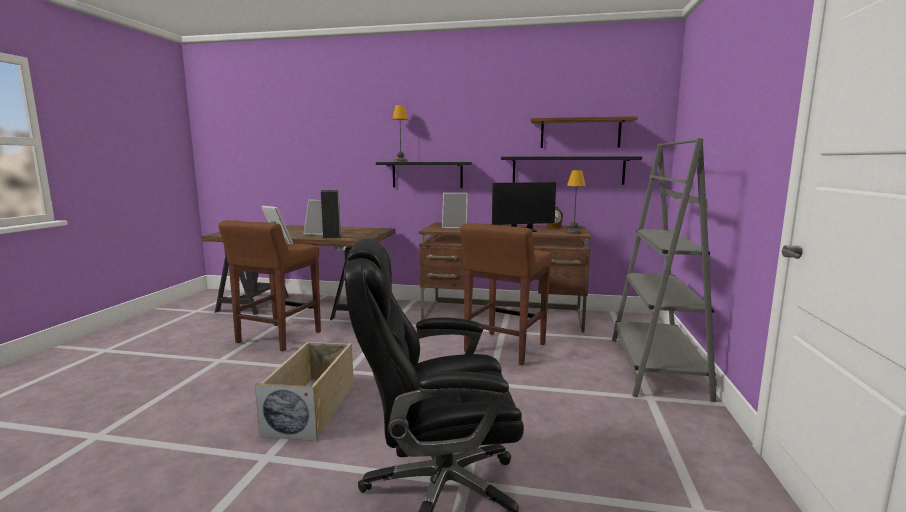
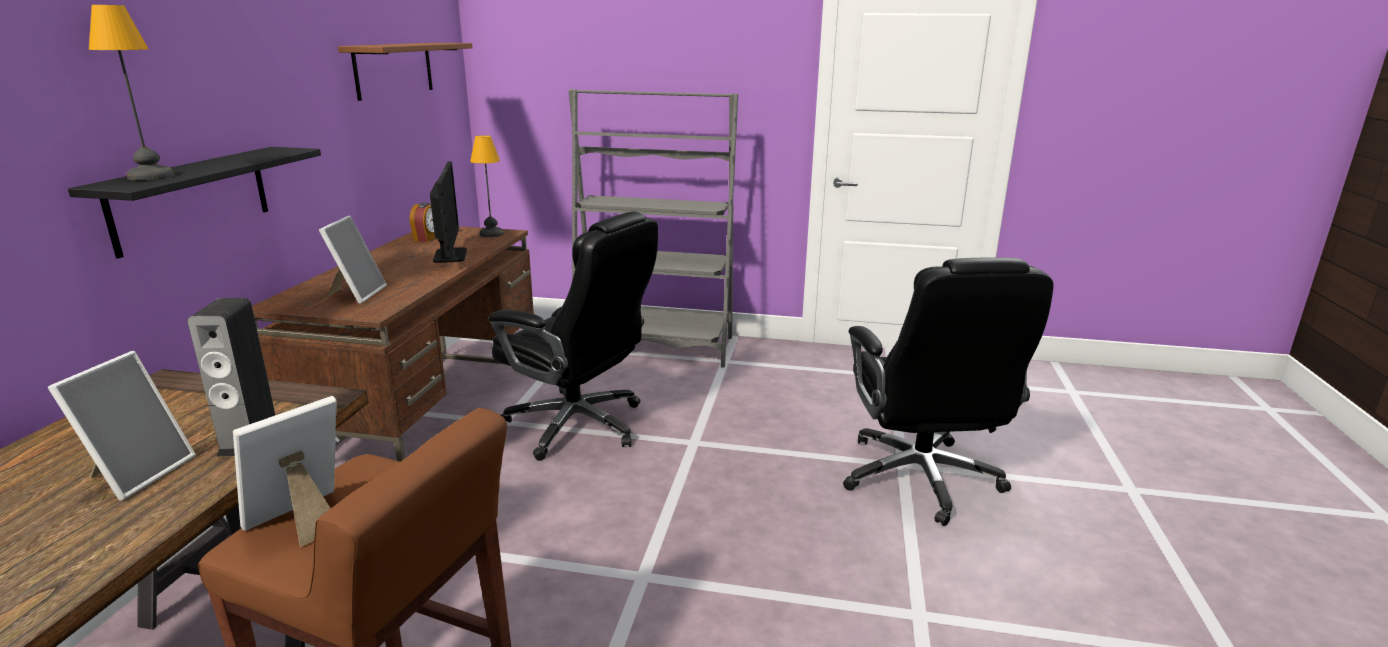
camera: 90 degrees left, 10 degrees up
beige storage box [255,341,354,441] -> none
brown stool [460,223,552,365] -> black office chair [488,211,658,461]
black shelf [501,156,642,185] -> none

